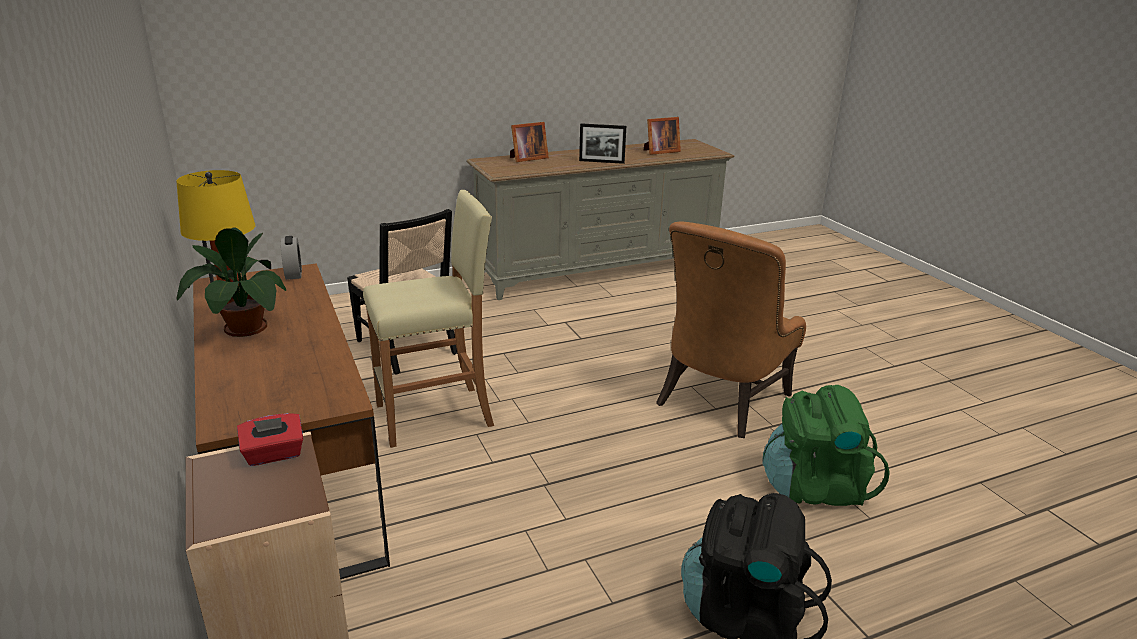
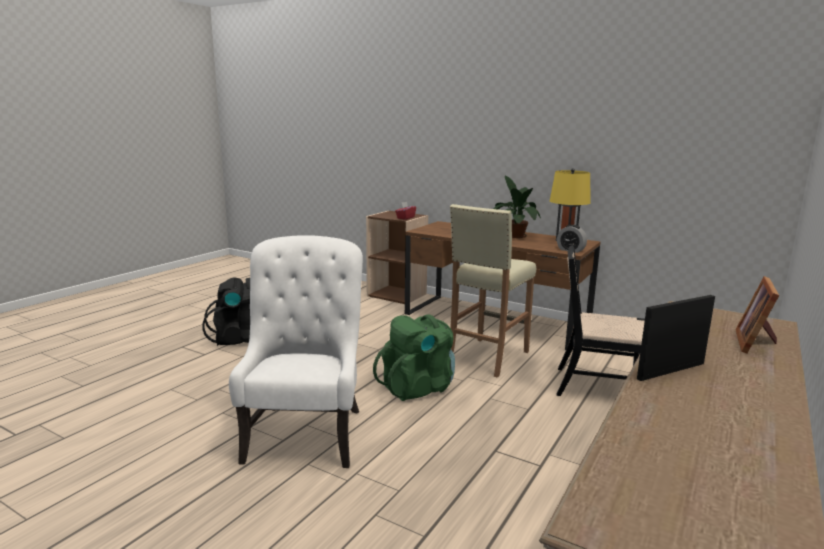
camera: 145 degrees right, 10 degrees down
picture frame [644,117,681,155] -> none
brown chair [656,222,806,438] -> white chair [229,235,363,468]
green backpack [763,385,890,506] -> green backpack moved to [373,314,455,401]

